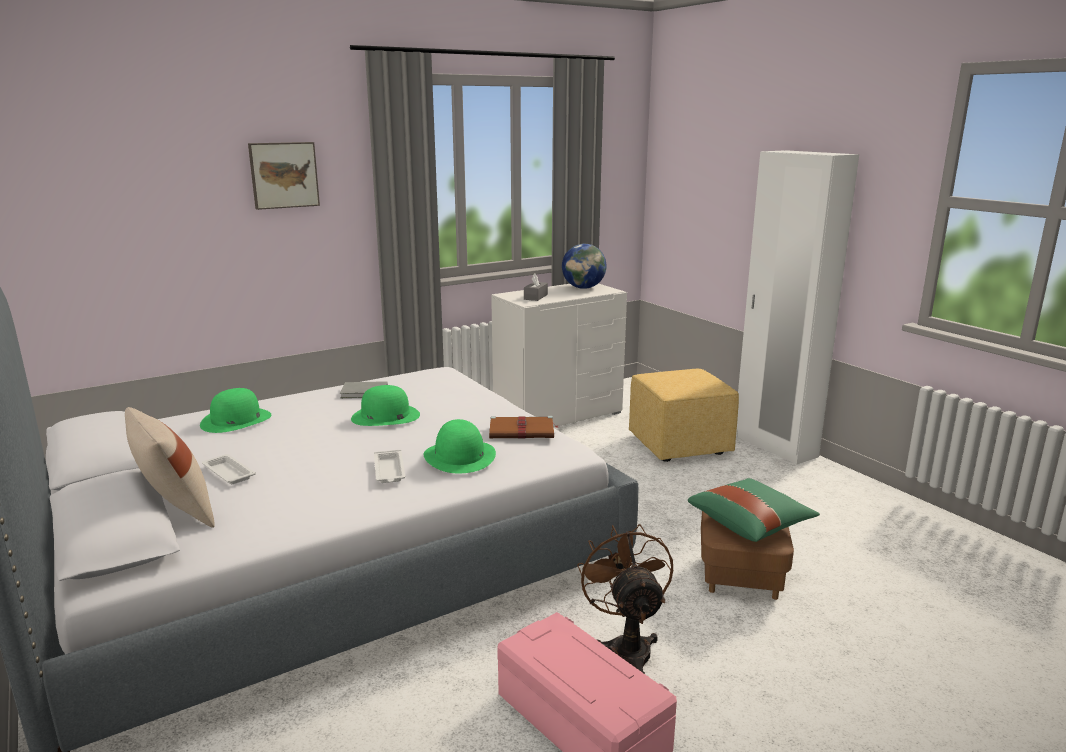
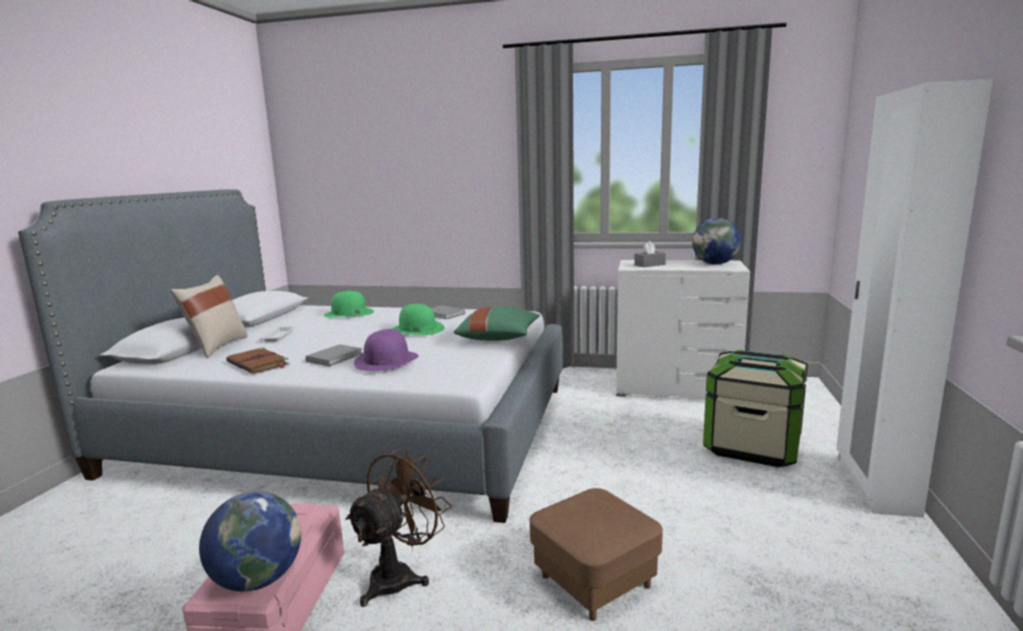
camera: 45 degrees right, 5 degrees down
picture [248,142,320,210] -> none
white tray [374,450,405,483] -> grey book [306,344,363,366]
green hat [424,419,496,473] -> purple hat [354,329,419,371]
brown book [489,416,557,438] -> brown book moved to [226,347,290,374]
yellow ottoman [629,369,739,462] -> storage box [703,350,808,467]
green pillow [688,478,820,542] -> green pillow moved to [454,306,540,341]
none -> globe [199,491,301,592]

